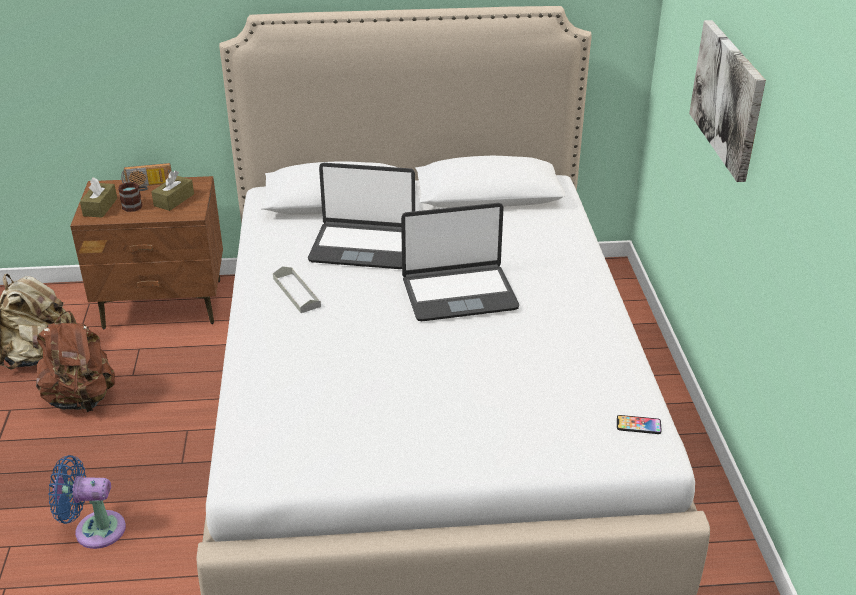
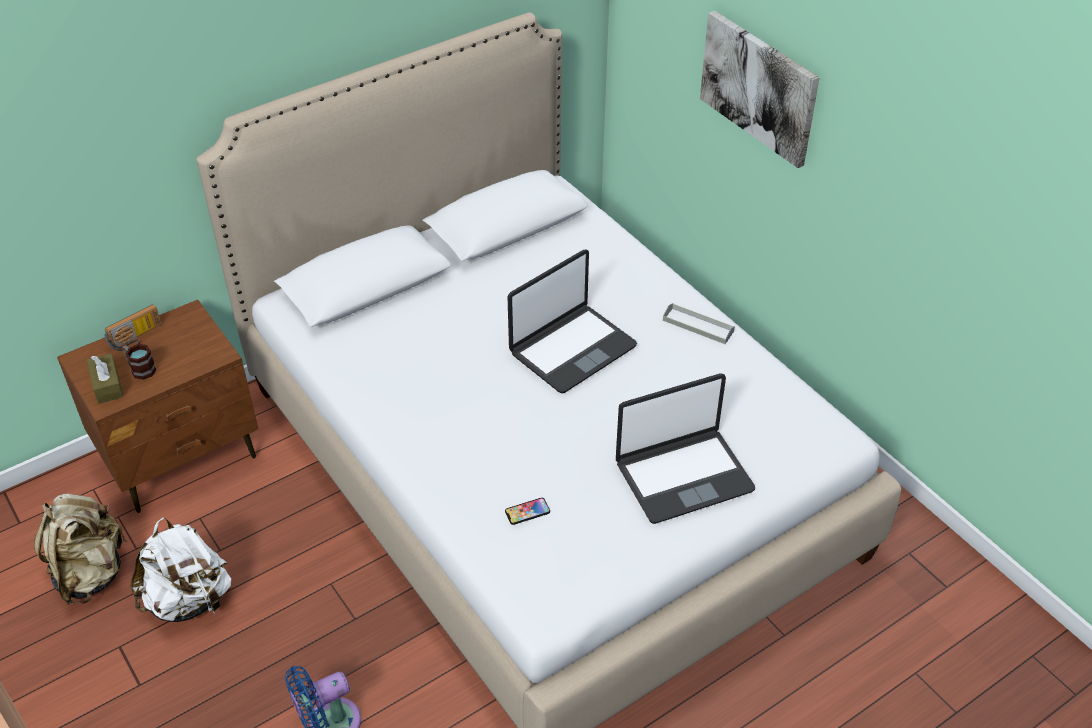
camera: 30 degrees left, 10 degrees up
brown backpack [36,311,115,412] -> white backpack [130,517,231,622]
brown tissue box [151,170,194,211] -> none
grey tray [273,266,321,313] -> grey tray moved to [663,303,735,344]
laptop [308,163,415,269] -> laptop moved to [616,374,755,524]
phone [617,415,662,434] -> phone moved to [505,498,550,525]

